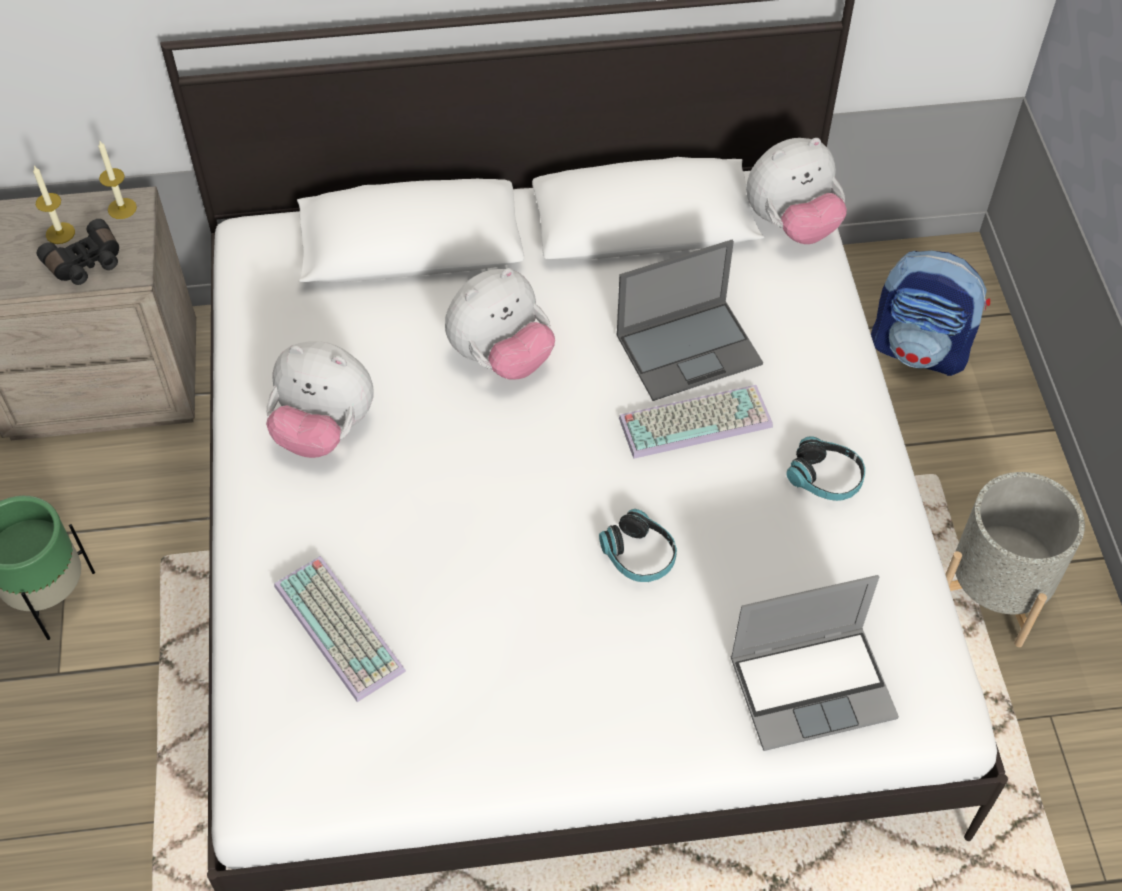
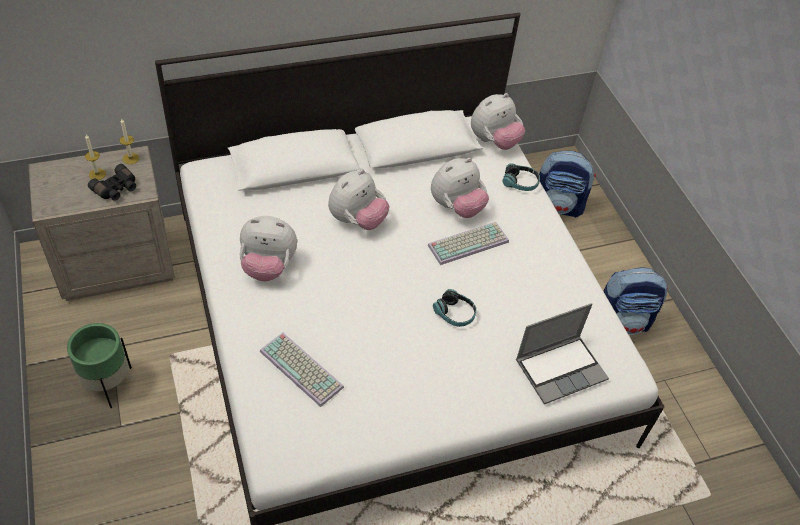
camera: 15 degrees left, 5 degrees down
laptop [617,240,763,401] -> plush toy [431,158,489,218]
headphones [786,436,865,501] -> headphones moved to [502,163,540,191]
grey planter [945,472,1085,647] -> backpack [603,267,668,335]

